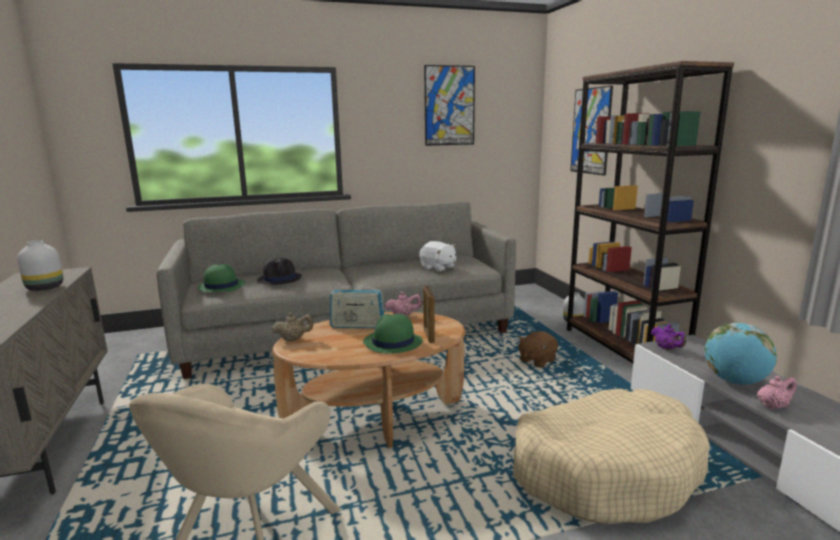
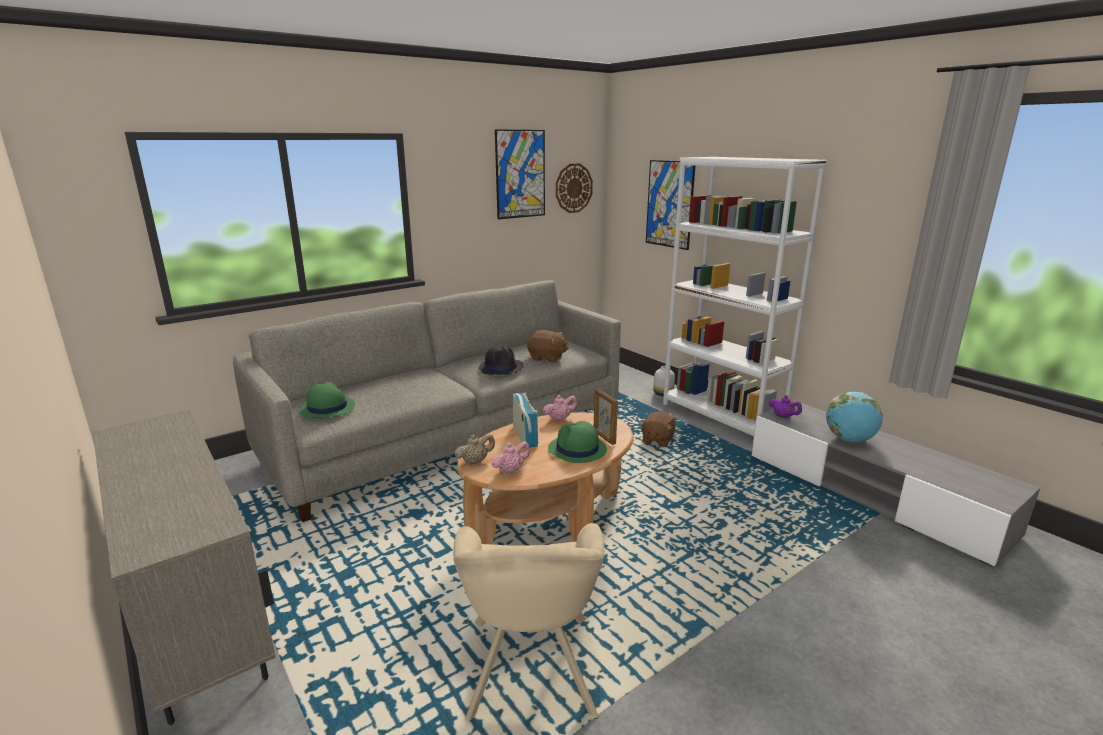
camera: 20 degrees left, 5 degrees up
white vase [17,240,63,291] -> none
black hat [257,257,302,285] -> black hat moved to [479,345,524,375]
radio [330,283,384,328] -> radio turned 90 degrees counterclockwise [513,393,538,448]
white plush toy [419,241,456,272] -> brown plush toy [527,330,569,363]
beige dog bed [513,389,710,524] -> none
brown bookcase [567,61,734,363] -> white bookcase [663,157,827,442]
pink teapot [757,376,797,410] -> pink teapot moved to [491,441,530,474]
none -> wall clock [556,163,593,213]

